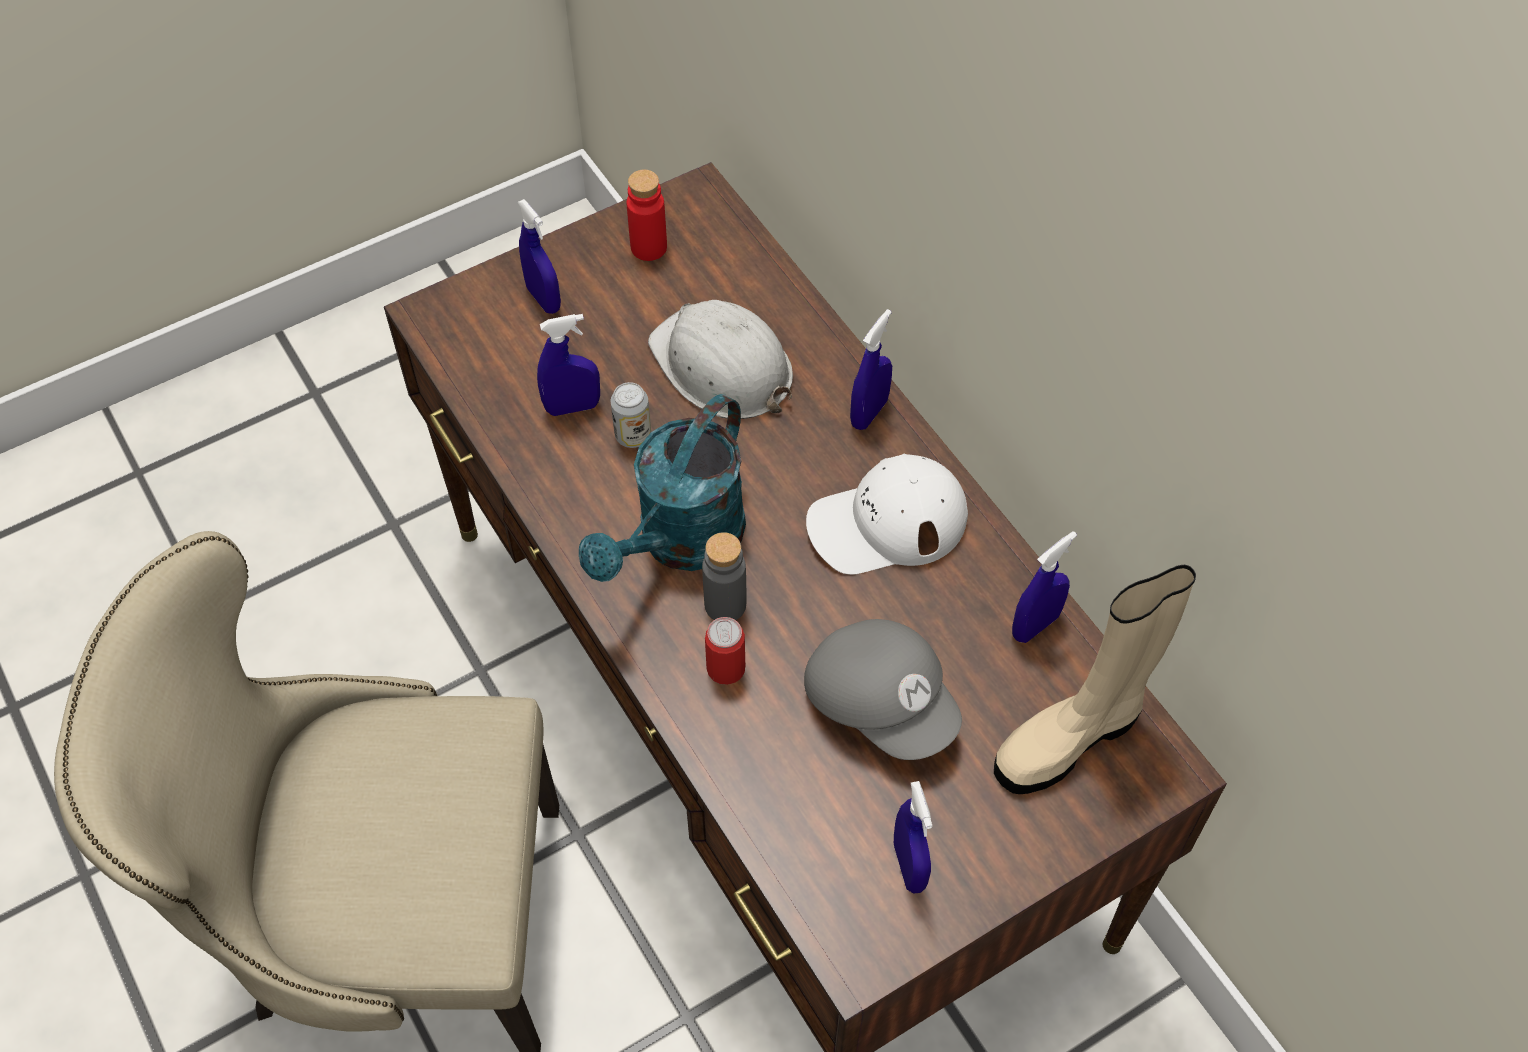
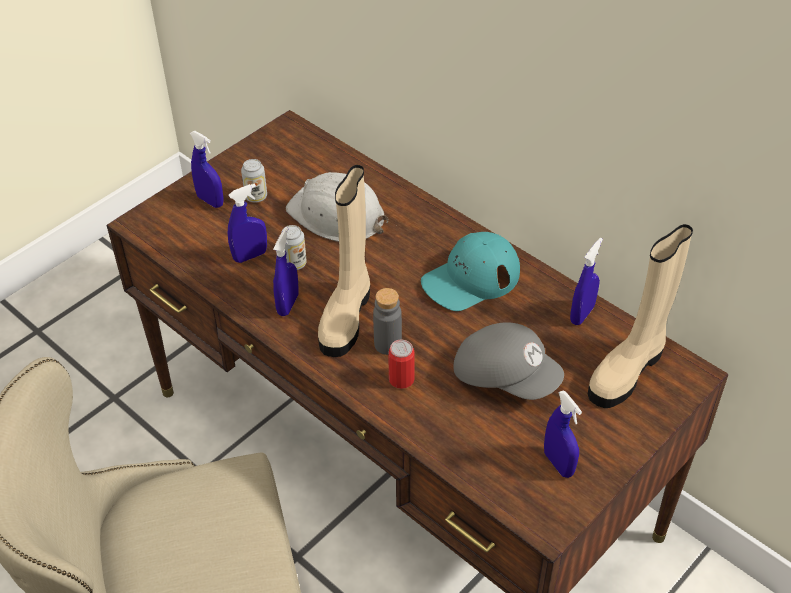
camera: 15 degrees left, 10 degrees down
turquoise watering can [579,394,746,582] -> beige boot [318,165,370,357]
red bottle [627,169,667,261] -> none
white cap [806,454,968,575] -> turquoise cap [421,231,520,311]
blue spray bottle [850,309,892,430] -> blue spray bottle moved to [273,227,299,316]
none -> can [241,159,267,203]

